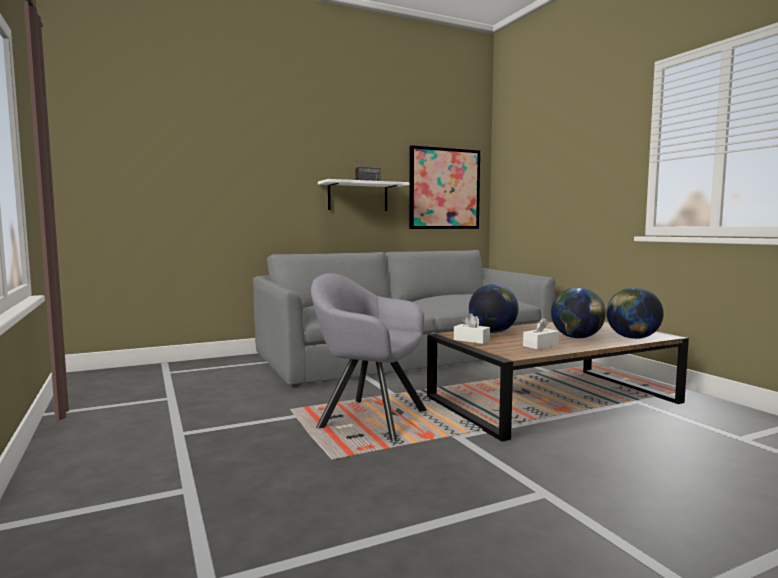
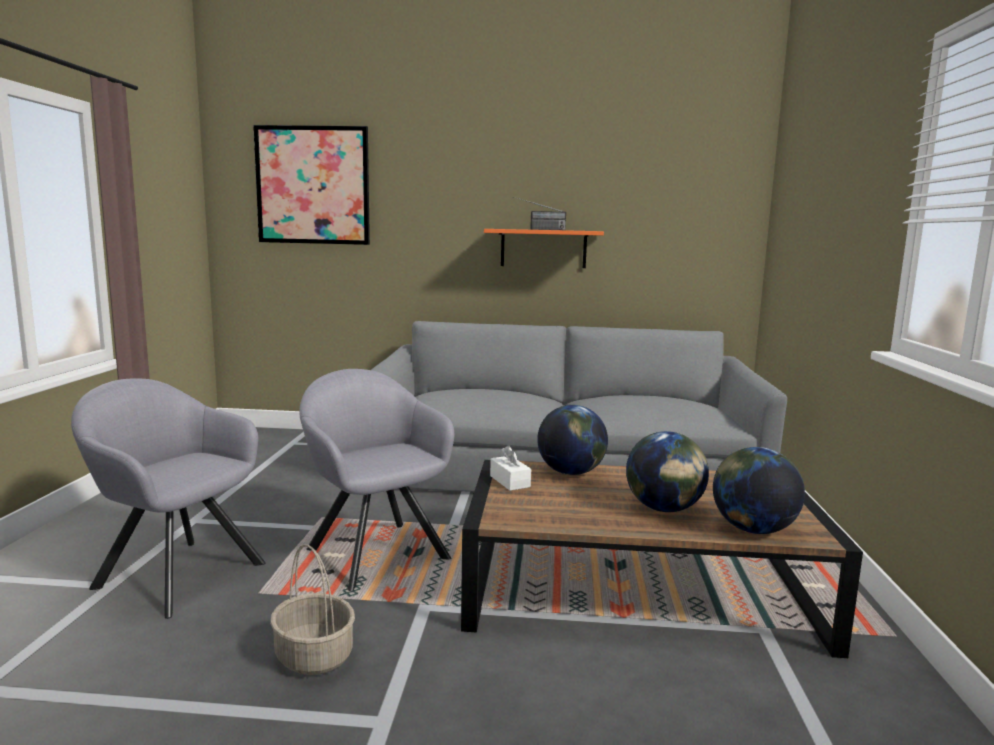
camera: 30 degrees right, 5 degrees up
white shelf [318,179,409,211] -> orange shelf [484,229,604,268]
picture [409,145,481,229] -> picture moved to [253,125,370,245]
white tissue box [523,318,559,349] -> none
none -> grey armchair [71,379,265,619]
none -> basket [270,544,355,675]

